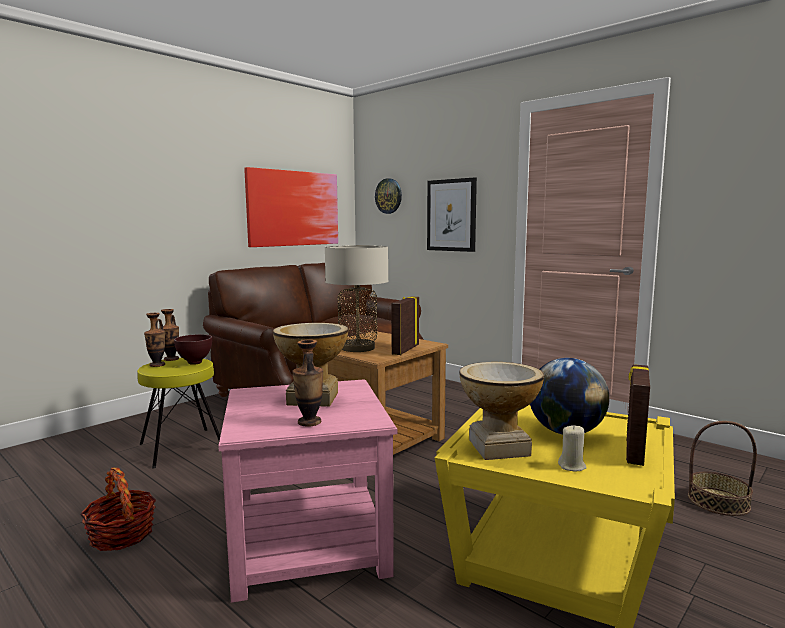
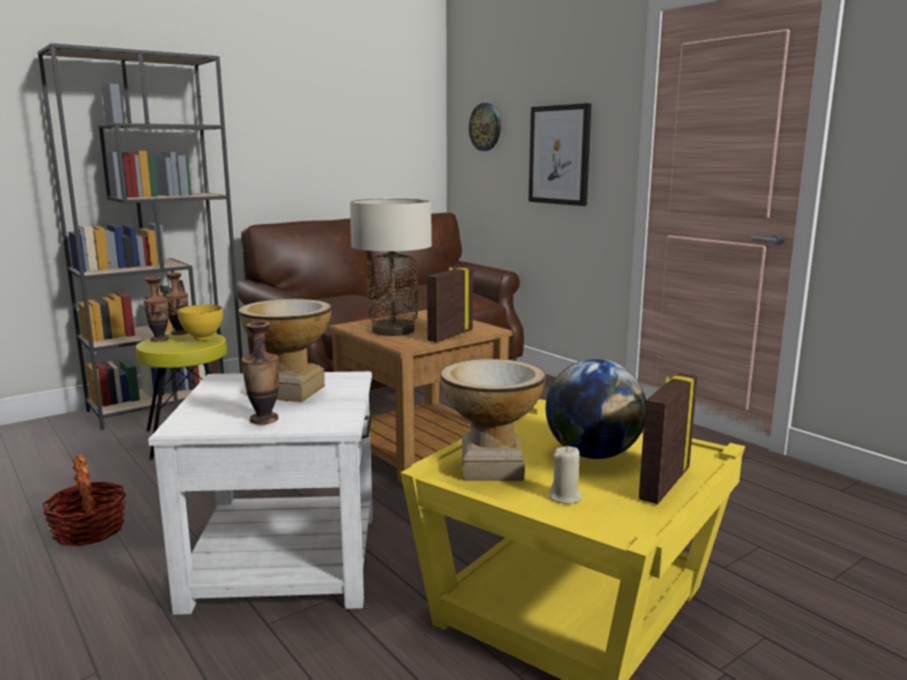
camera: 10 degrees right, 5 degrees up
brown bowl [174,334,212,365] -> yellow bowl [177,305,223,341]
pink side table [218,379,397,603] -> white side table [148,371,373,615]
picture [244,167,338,247] -> none
basket [688,421,757,516] -> none
none -> bookcase [38,43,243,430]

